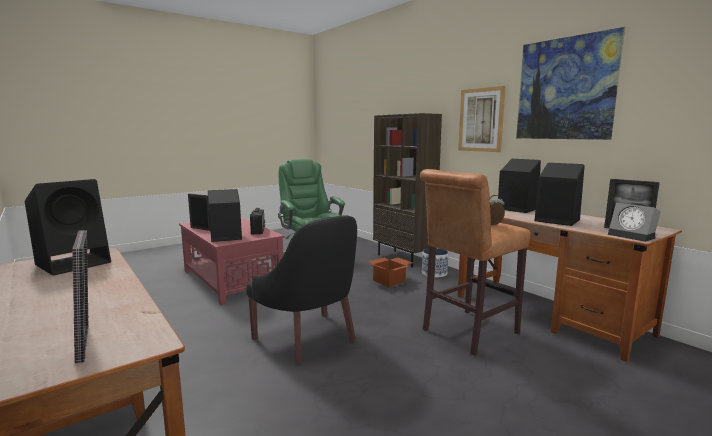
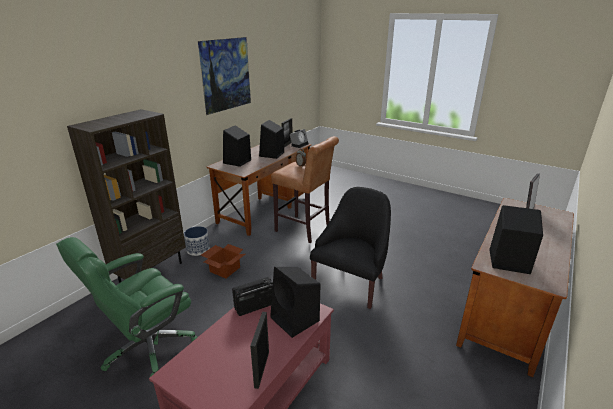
camera: 110 degrees left, 15 degrees up
picture [458,86,506,152] -> none

